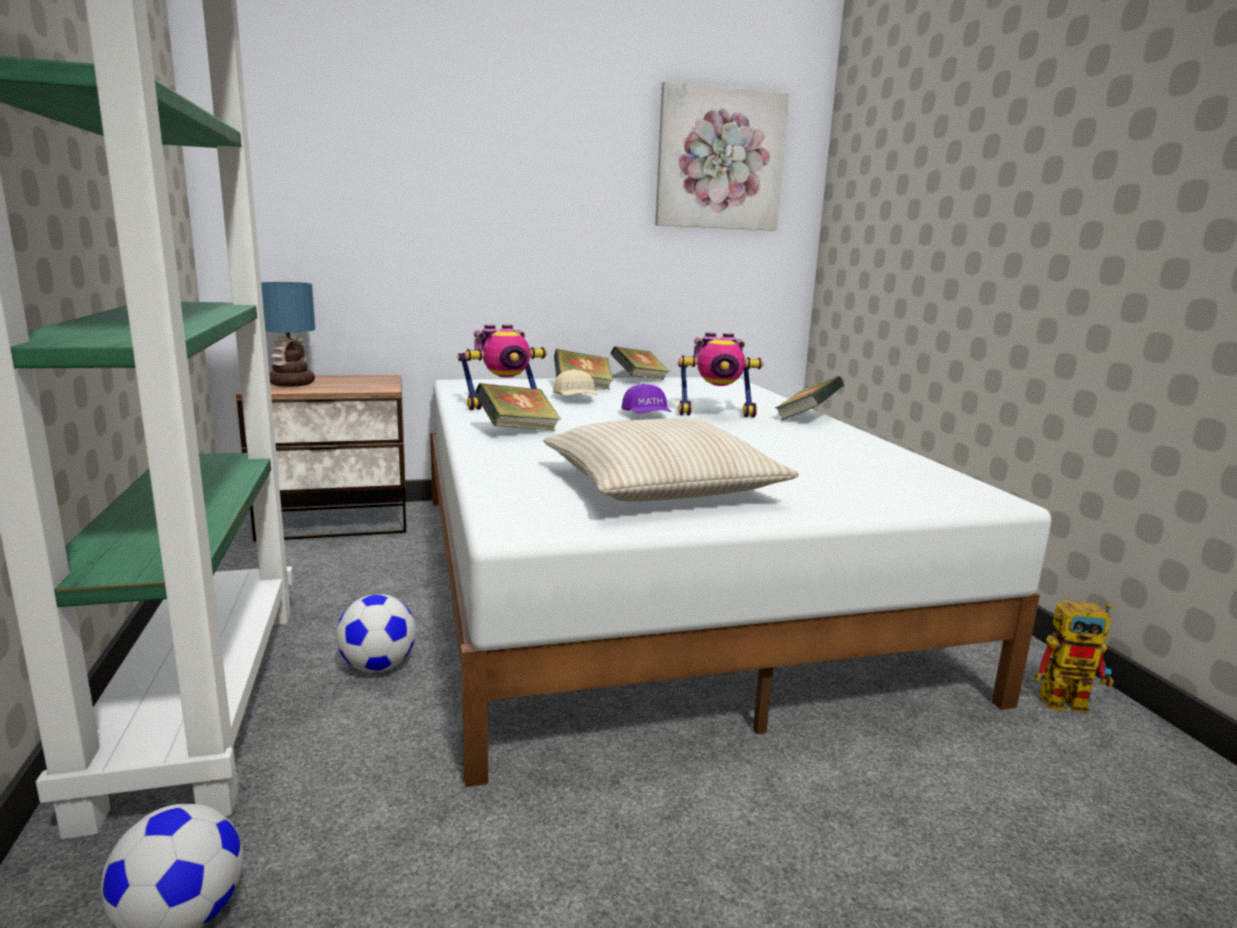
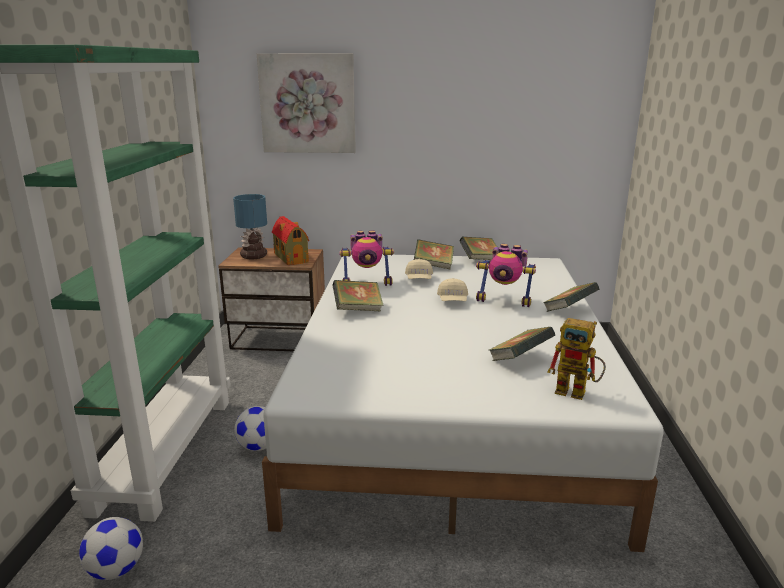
camera: 20 degrees right, 5 degrees up
beige pillow [543,418,799,502] -> none
purple cap [621,384,671,413] -> beige cap [437,278,468,301]
picture [655,81,789,231] -> picture moved to [257,53,356,153]
toy robot [1034,600,1114,713] -> toy robot moved to [547,318,606,400]
none -> toy house [272,216,309,265]
none -> book [488,327,556,361]

